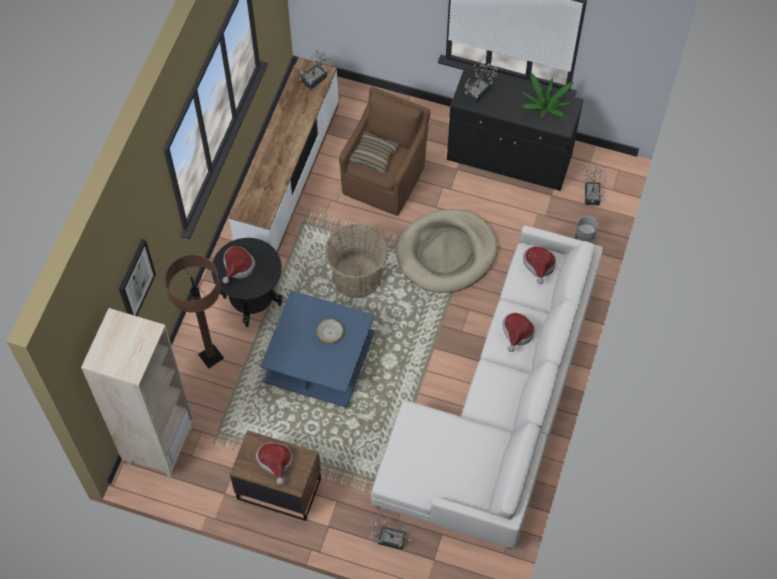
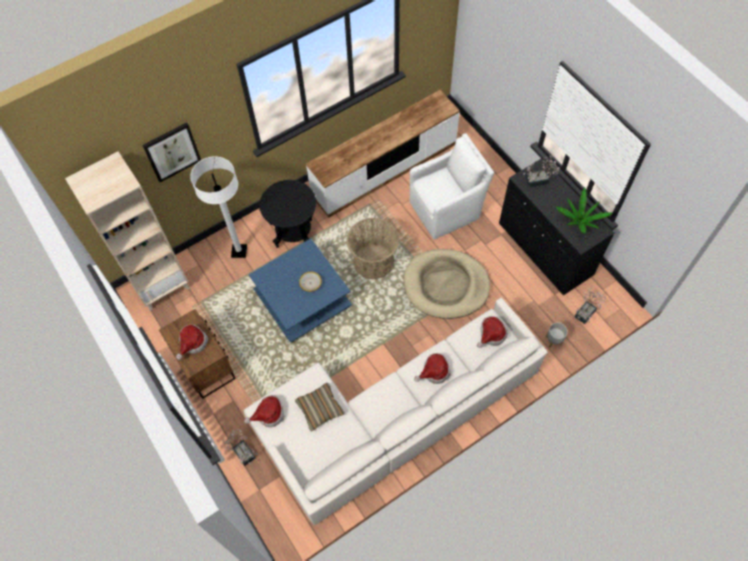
camera: 40 degrees right, 0 degrees up
brown floor lamp [165,254,224,368] -> white floor lamp [190,156,247,258]
hat [222,246,255,284] -> hat moved to [244,395,285,427]
potted plant [299,47,333,90] -> none
brown armchair [339,87,430,216] -> white armchair [410,133,494,239]
pillow [349,131,400,174] -> pillow moved to [295,383,345,431]

